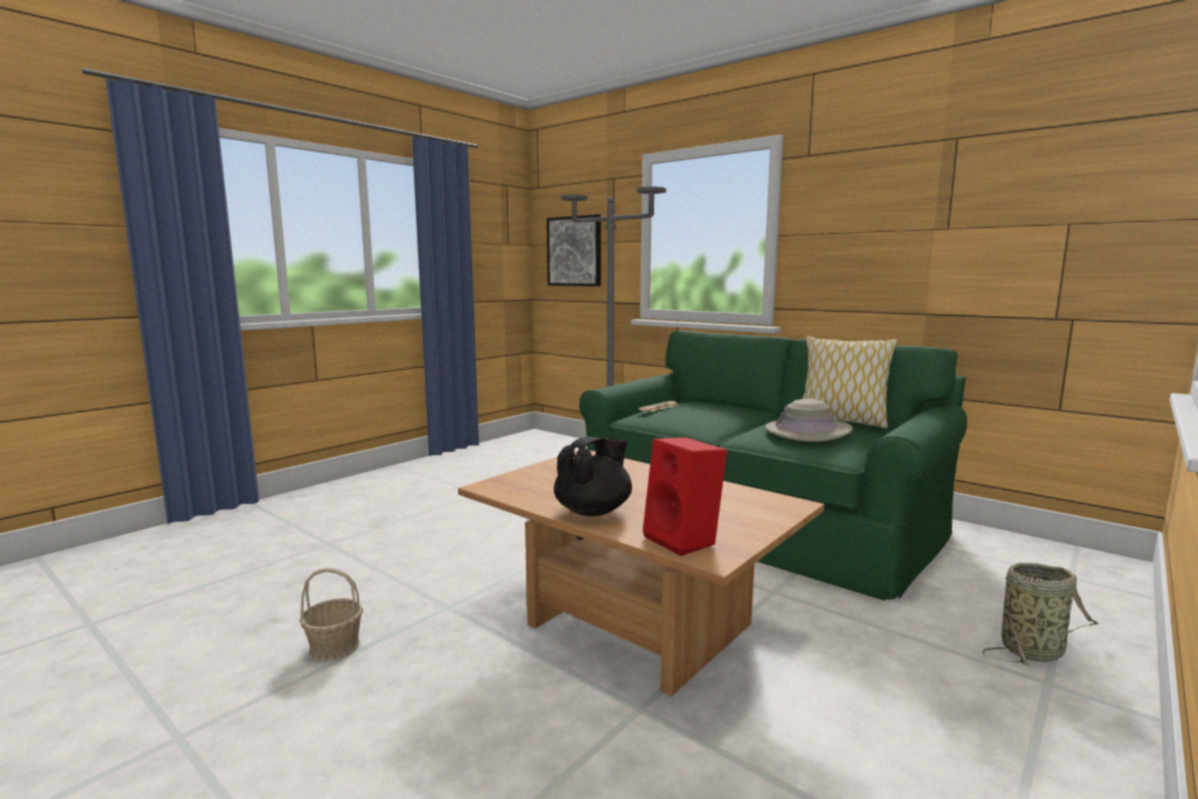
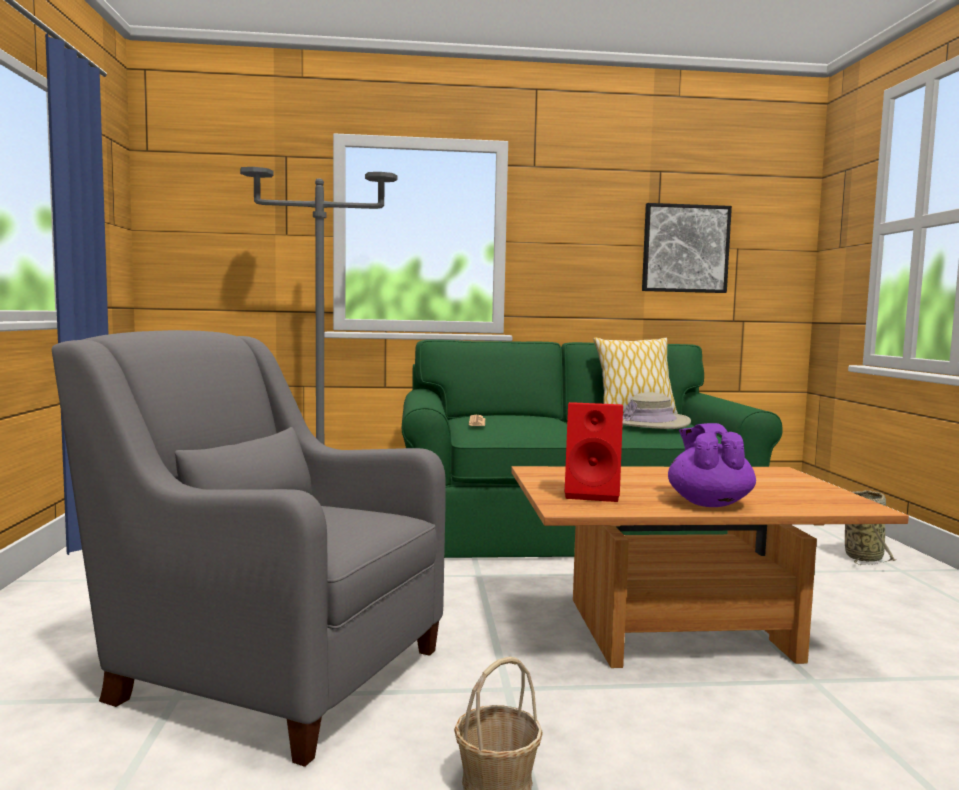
camera: 45 degrees left, 5 degrees down
picture [547,214,601,286] -> picture moved to [642,203,732,293]
black teapot [554,437,632,516] -> purple teapot [668,423,756,507]
red speaker [643,437,727,556] -> red speaker moved to [565,402,623,502]
none -> grey armchair [52,330,446,767]

